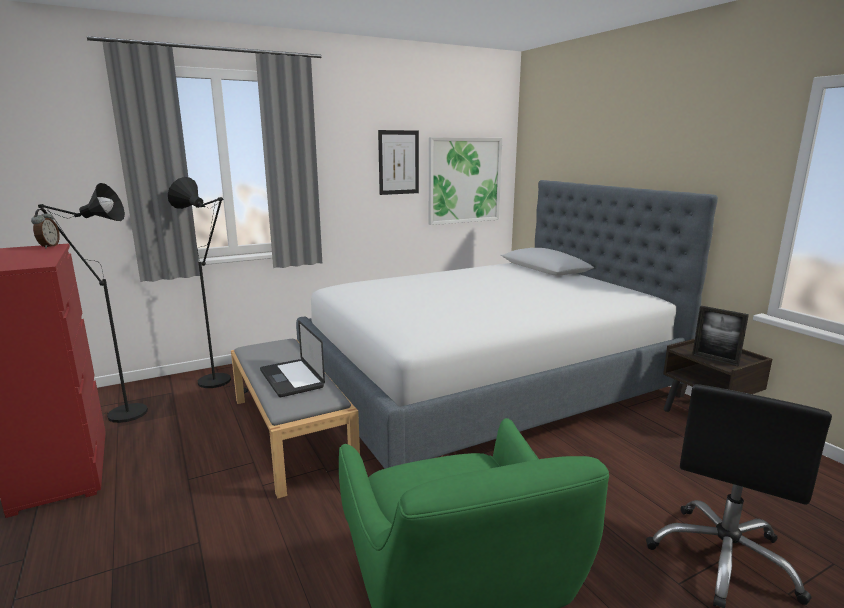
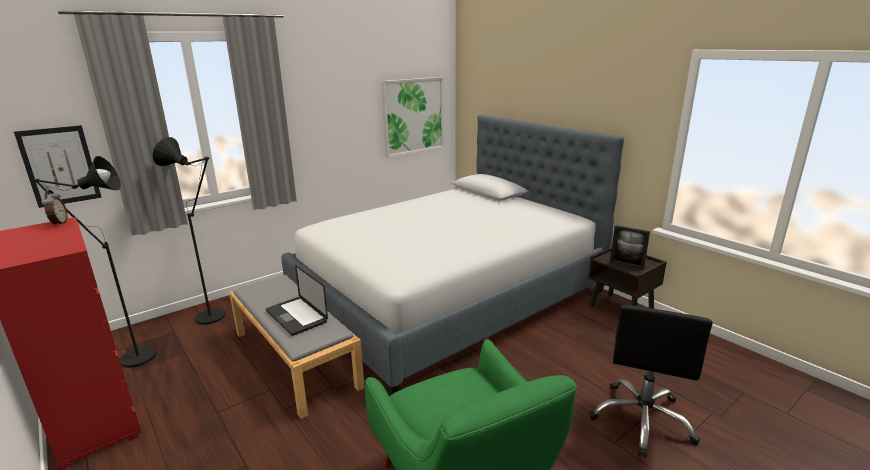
camera: 10 degrees left, 5 degrees up
picture [378,130,419,195] -> picture moved to [14,125,102,208]

